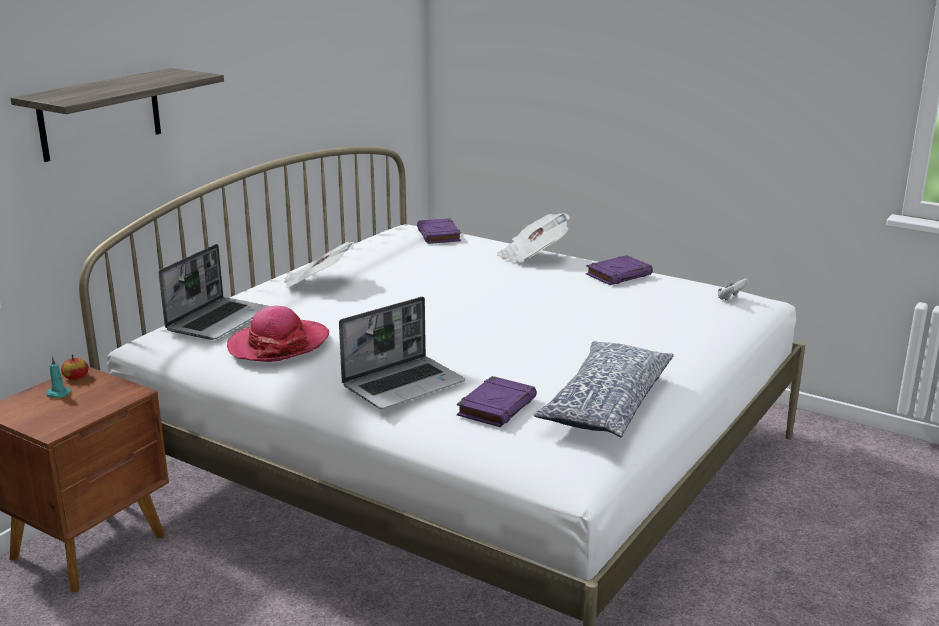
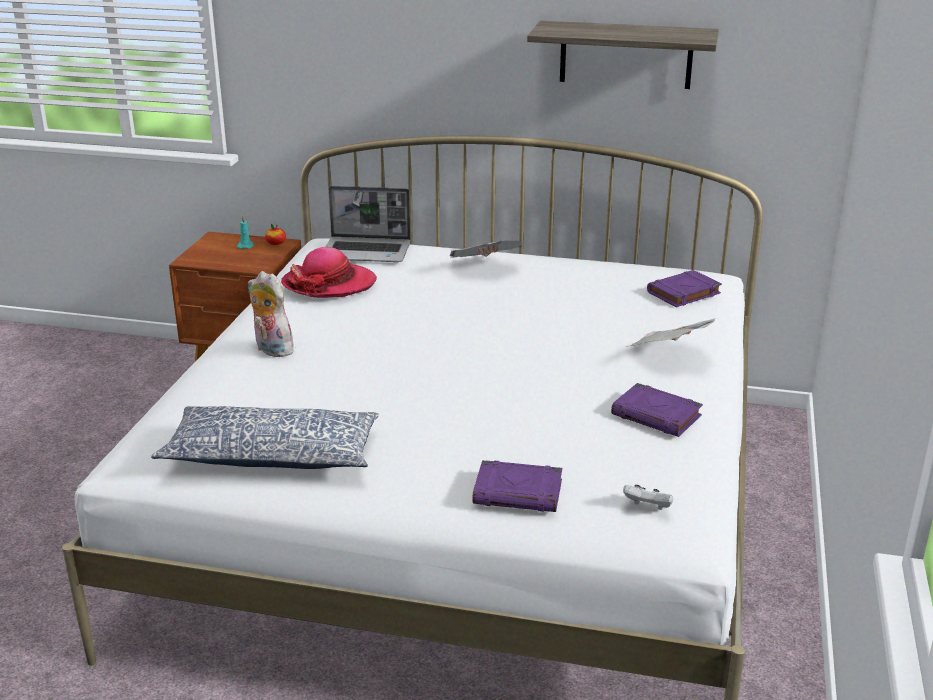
camera: 70 degrees right, 5 degrees up
shelf [11,68,224,162] -> shelf moved to [527,21,719,89]
laptop [339,297,465,409] -> plush toy [248,271,294,357]
purple book [457,376,537,427] -> purple book moved to [472,460,562,512]

